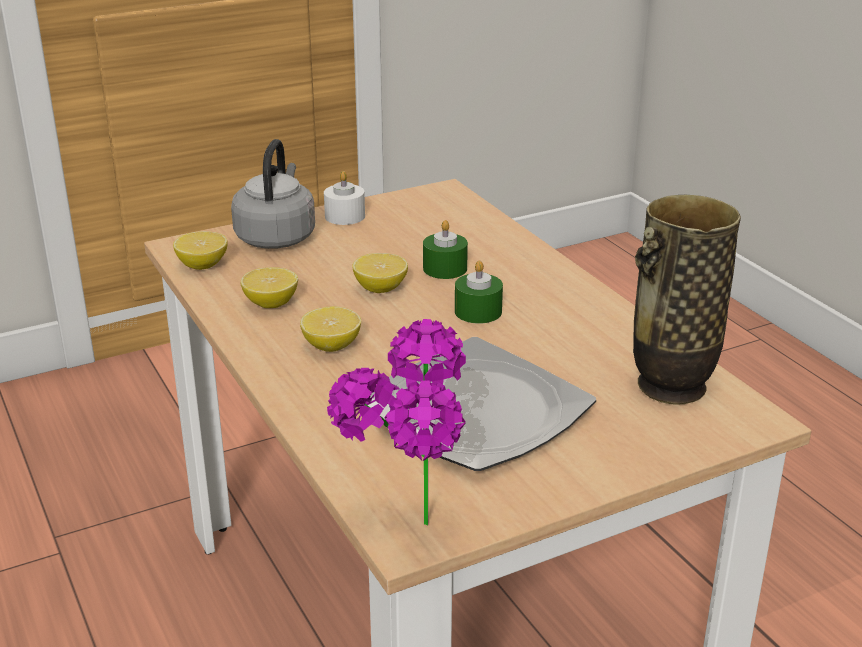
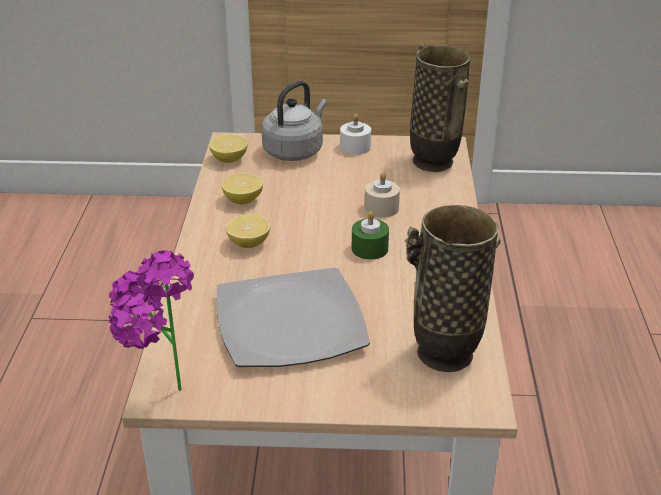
camera: 30 degrees right, 5 degrees up
lemon [352,253,408,293] -> none
green candle [423,220,468,279] -> beige candle [365,172,400,218]
none -> vase [410,44,471,172]

